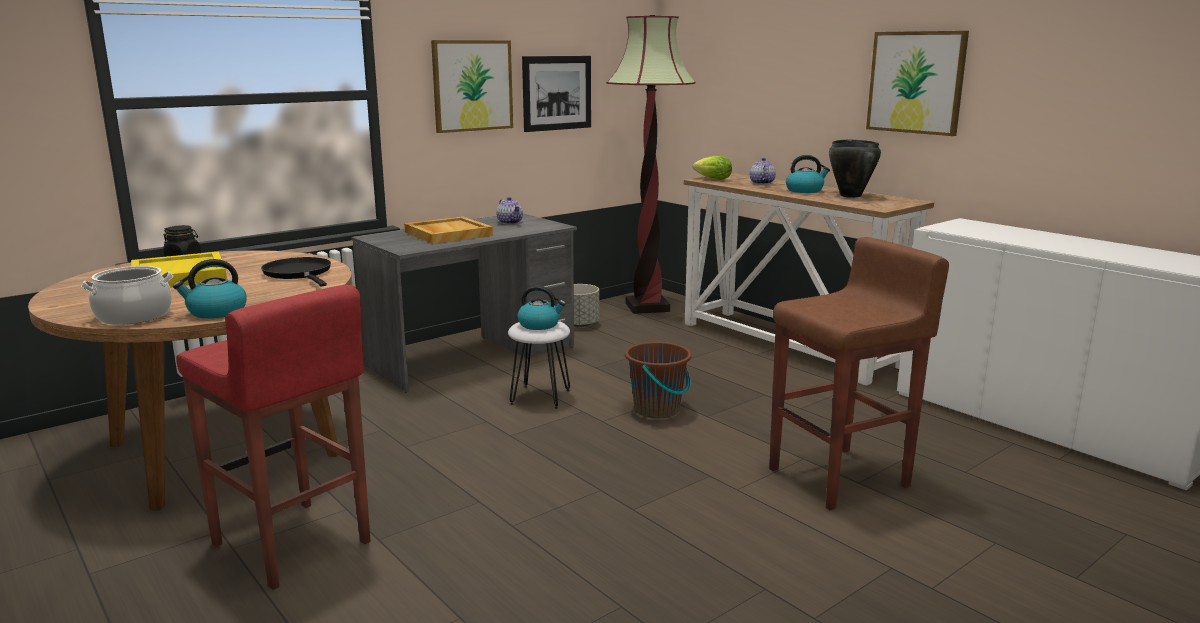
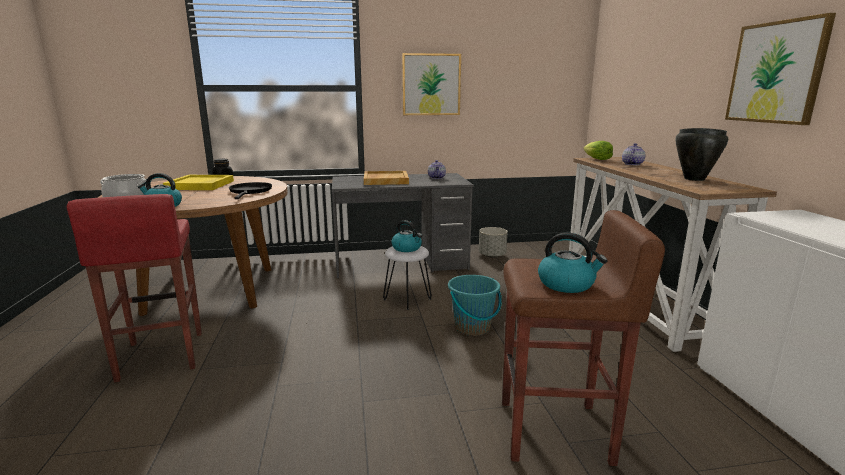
camera: 30 degrees right, 0 degrees up
picture [522,56,591,132] -> none
floor lamp [606,15,696,314] -> none
brown bucket [625,342,692,418] -> turquoise bucket [448,275,502,336]
kettle [786,155,830,193] -> kettle moved to [538,233,608,293]

